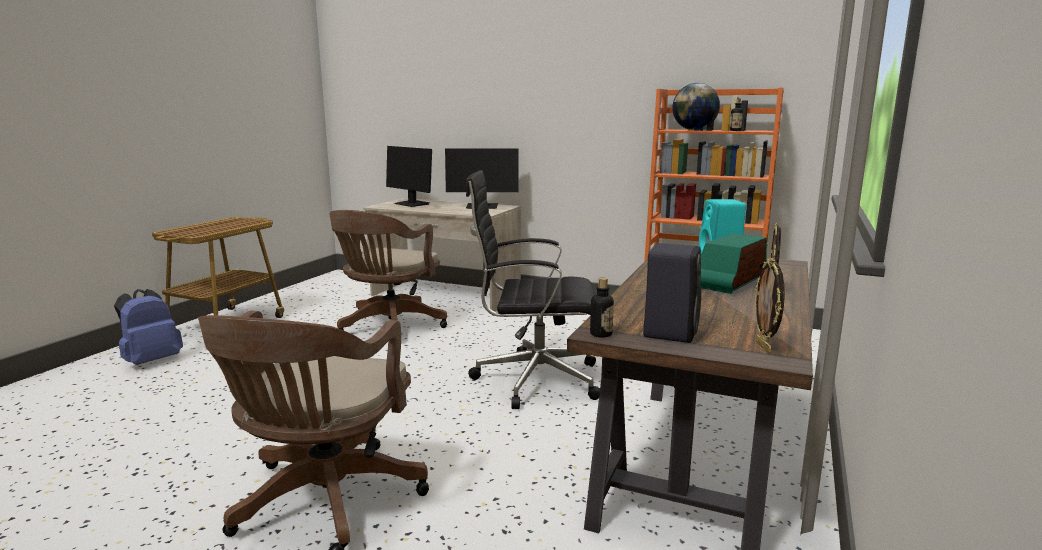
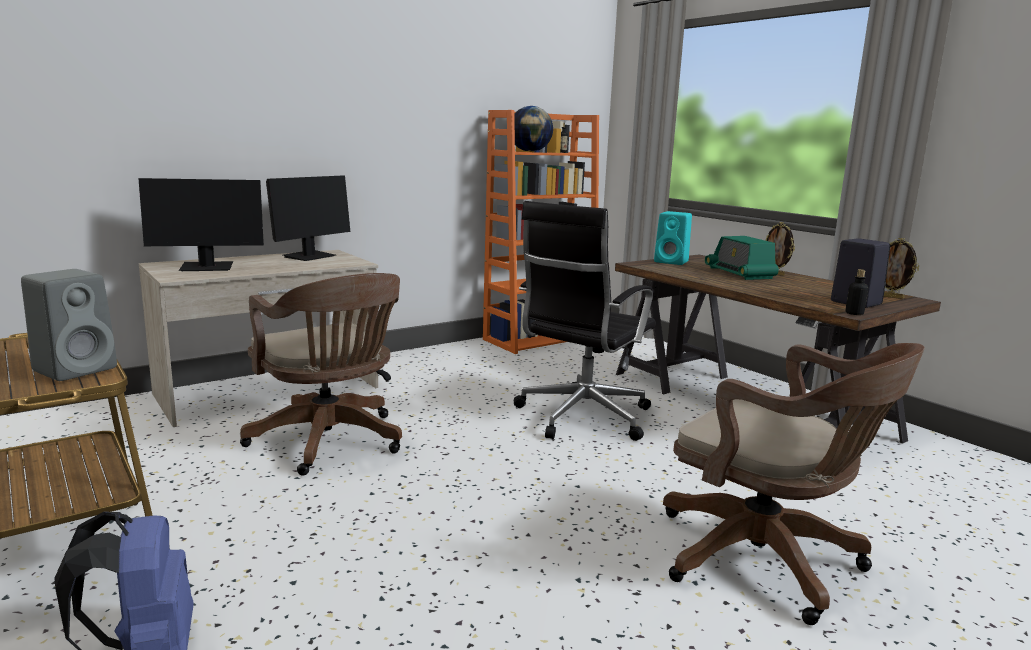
camera: 60 degrees left, 0 degrees up
none -> grey speaker [21,269,117,381]

